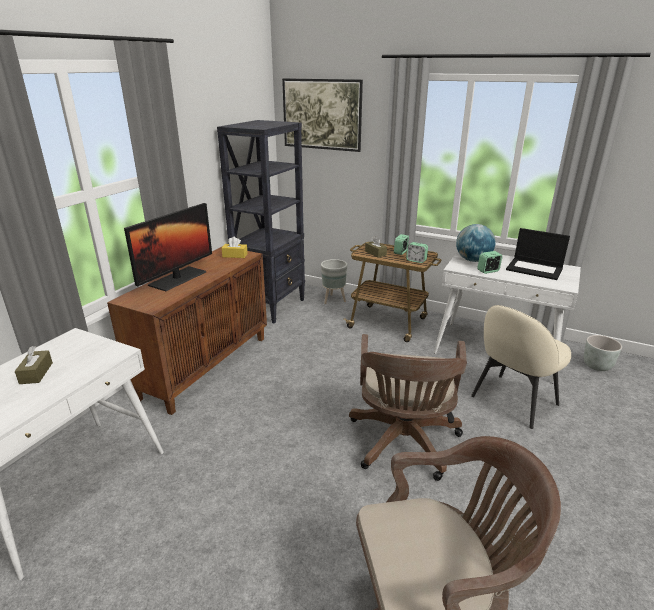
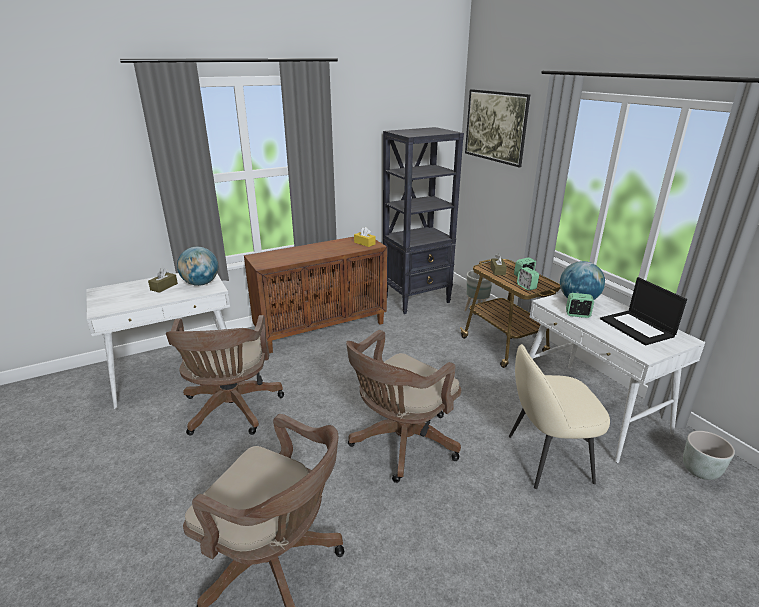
camera: 35 degrees right, 0 degrees up
monitor [124,203,212,291] -> none
none -> brown office chair [166,315,284,435]
none -> globe [177,247,218,286]

